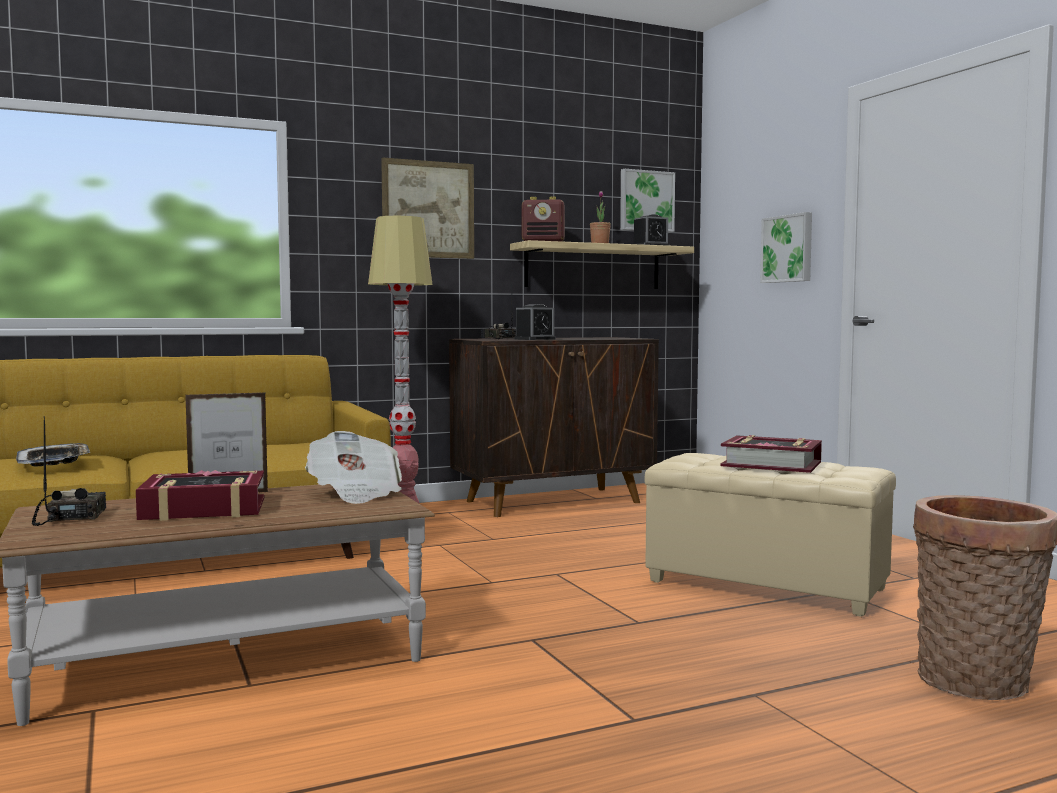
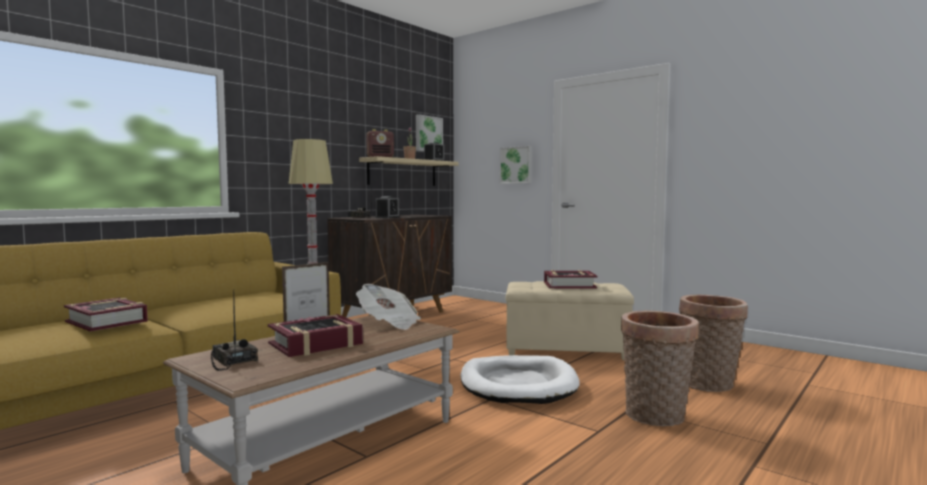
camera: 25 degrees left, 0 degrees up
tray [16,443,90,466] -> book [64,298,148,331]
picture [381,157,474,259] -> none
none -> white dog bed [460,355,580,404]
none -> basket [621,310,699,426]

